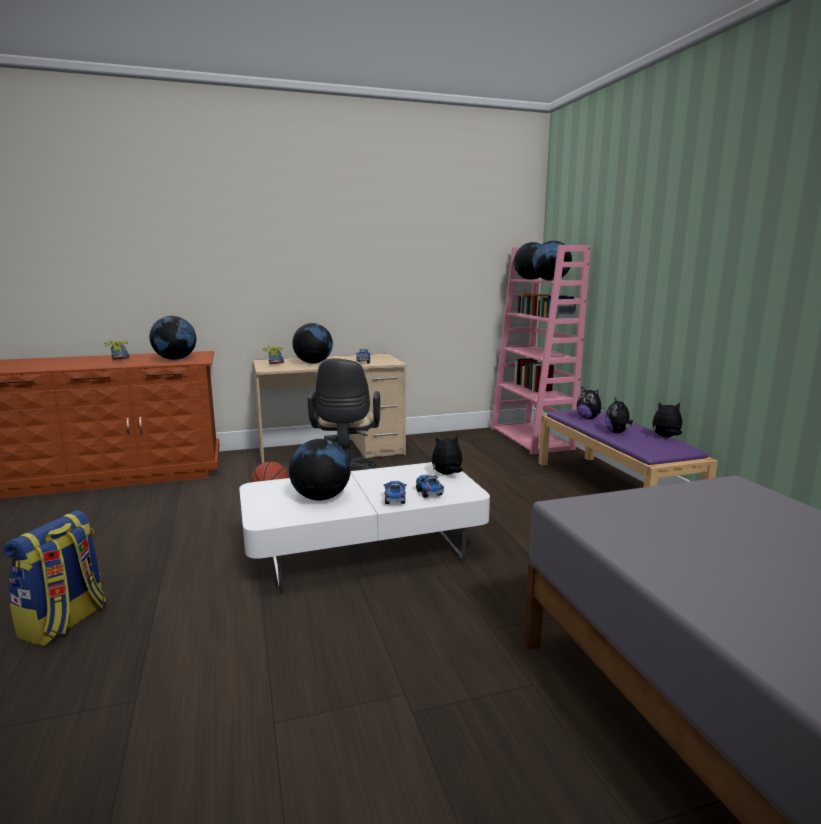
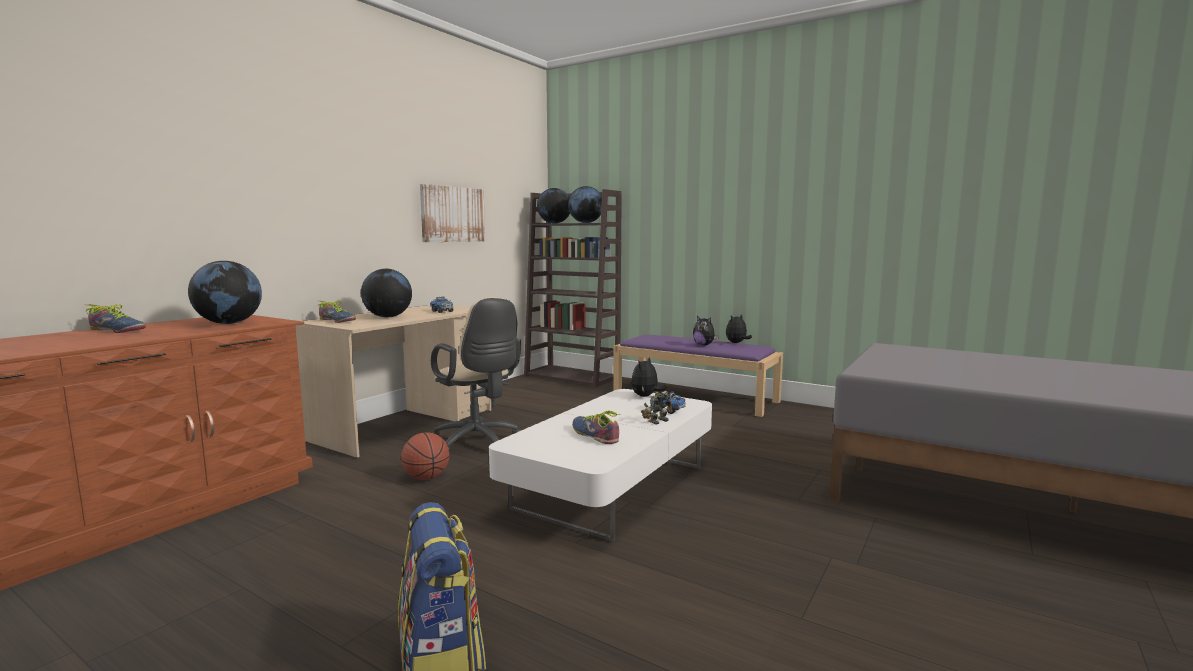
camera: 40 degrees left, 5 degrees down
globe [289,439,351,501] -> shoe [572,411,620,444]
toy truck [384,481,406,504] -> toy robot [641,391,672,424]
pink bookcase [491,245,591,454] -> brown bookcase [524,189,622,388]
plush toy [577,387,606,419] -> none
none -> picture [420,184,485,242]

